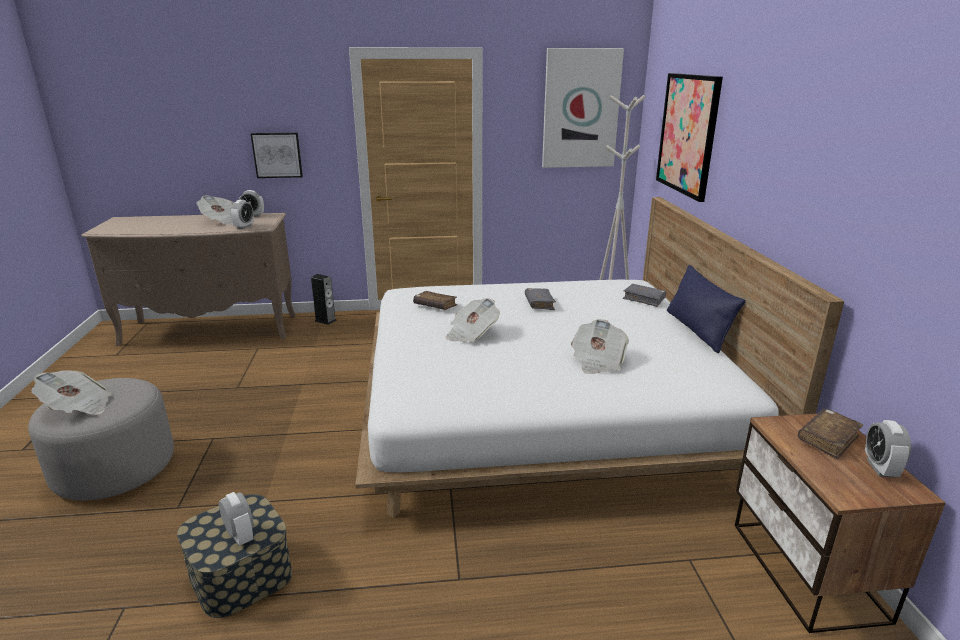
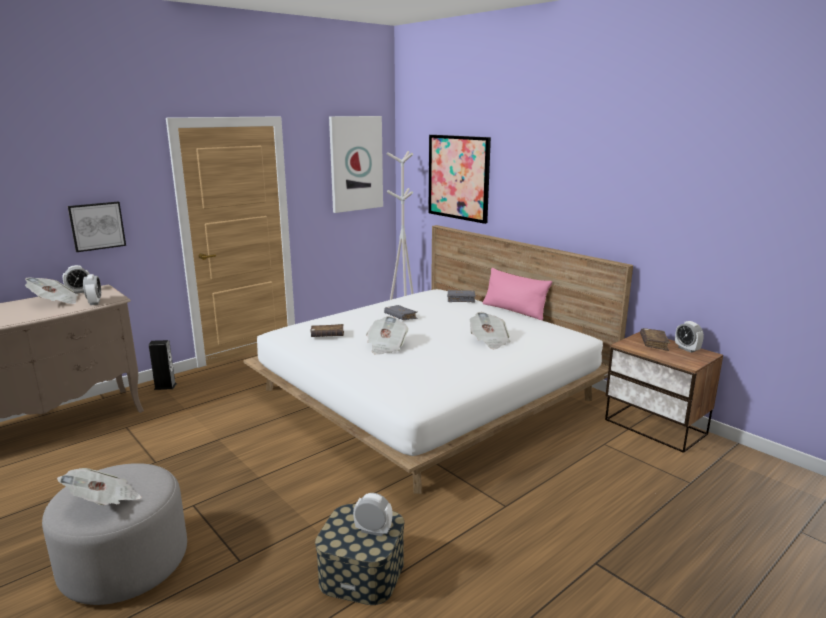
camera: 35 degrees left, 5 degrees down
blue pillow [667,265,746,353] -> pink pillow [483,268,552,320]

